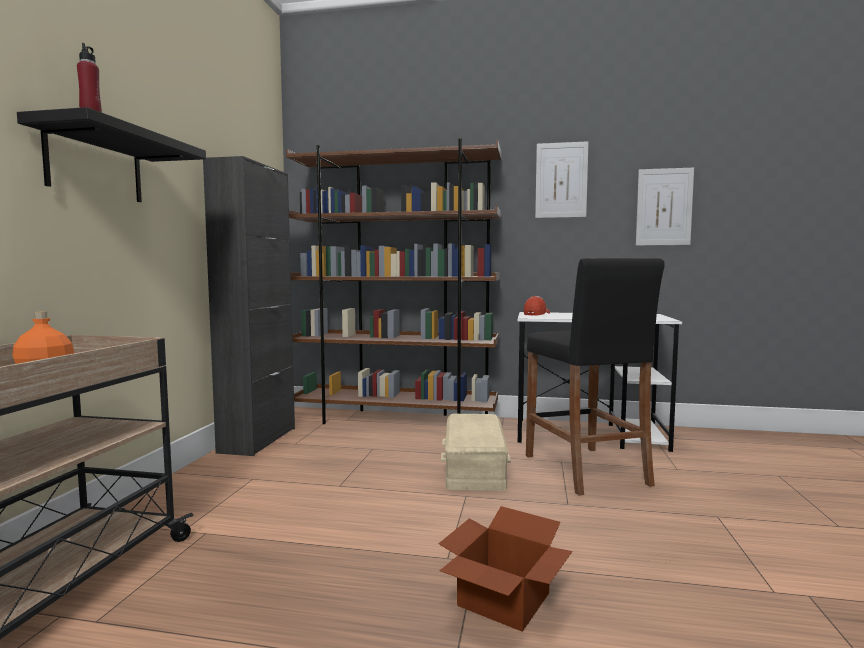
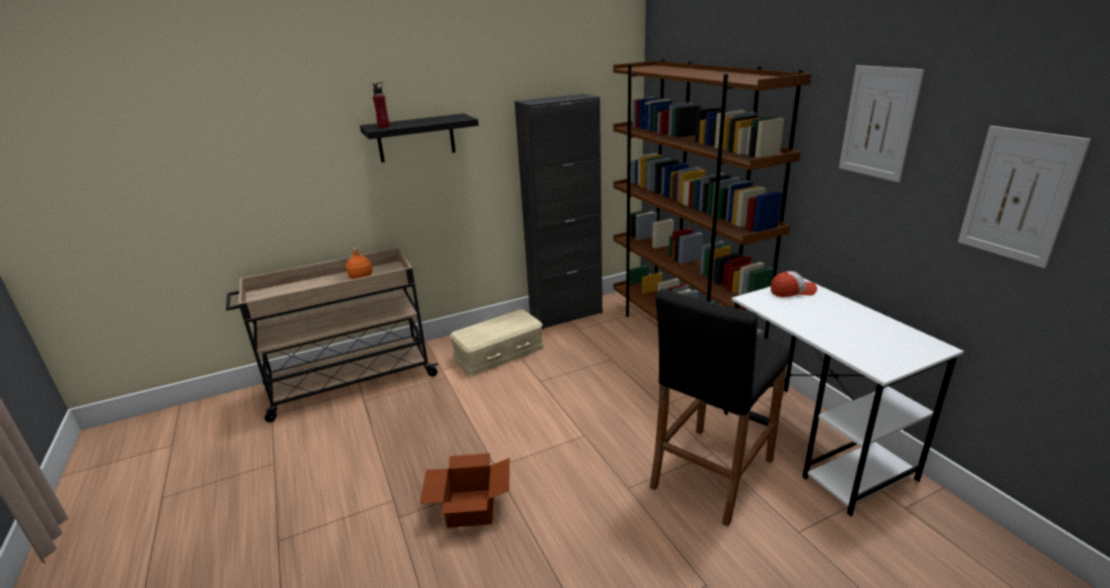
camera: 55 degrees right, 20 degrees up
beige storage box [441,414,511,491] -> beige storage box moved to [450,309,544,376]

